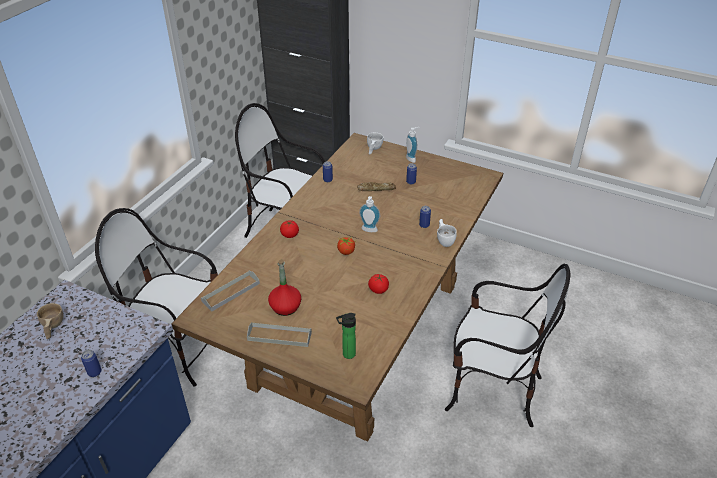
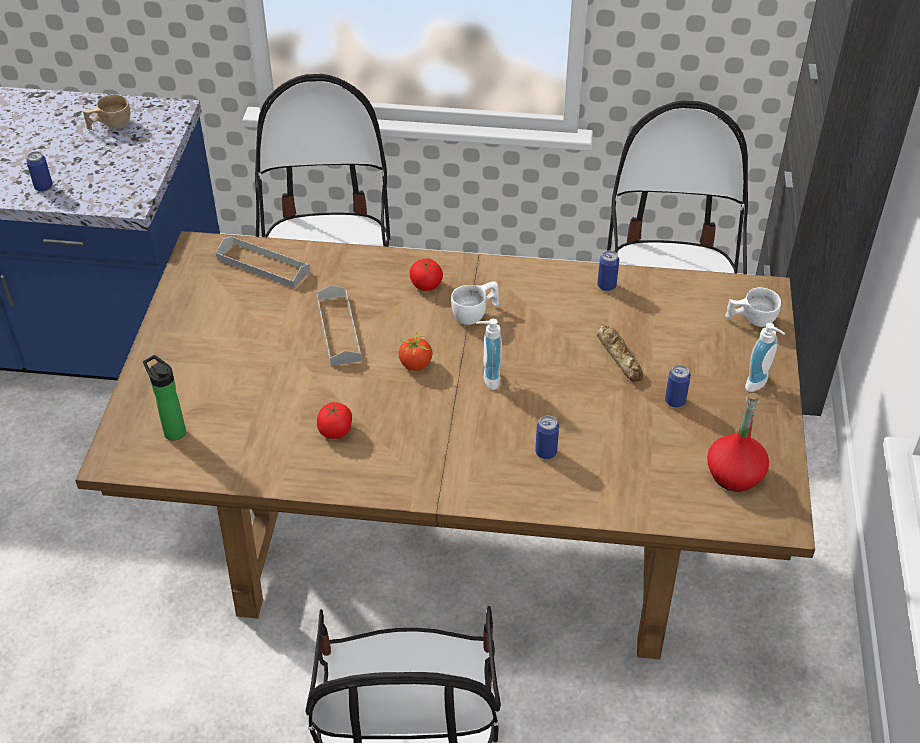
camera: 70 degrees right, 5 degrees up
grey tray [247,322,312,347] -> grey tray moved to [316,285,362,366]
red bottle [268,260,301,316] -> red bottle moved to [707,393,769,492]
white cup [437,219,457,247] -> white cup moved to [451,281,499,325]

